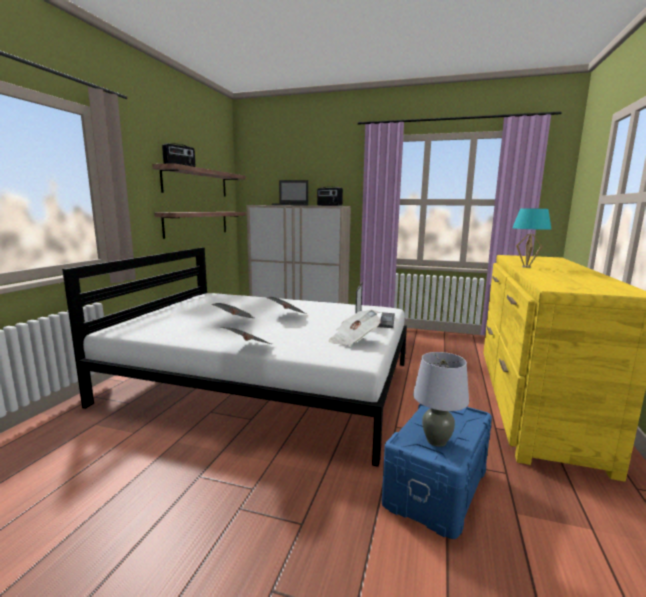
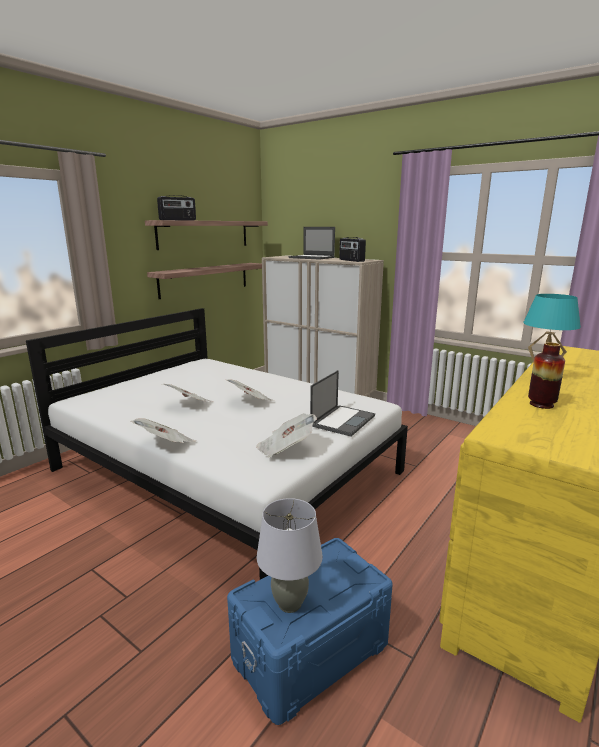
camera: 20 degrees right, 5 degrees up
none -> vase [528,342,565,409]

